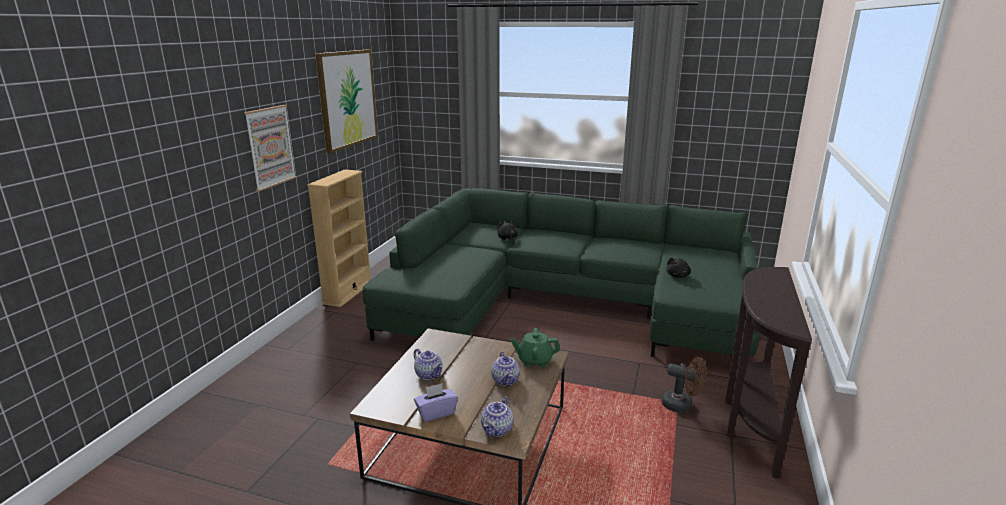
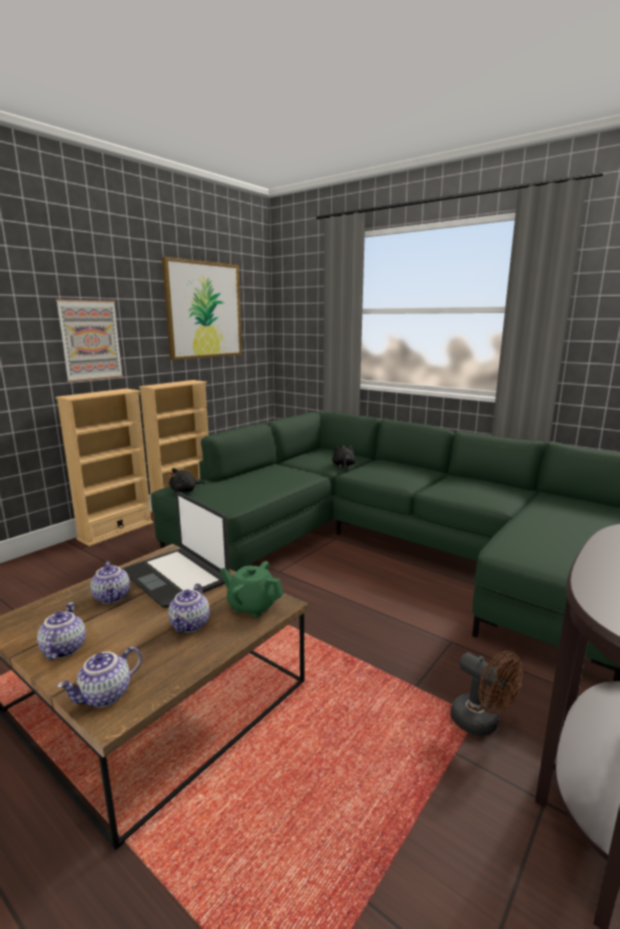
camera: 20 degrees right, 5 degrees down
purple tissue box [414,383,458,422] -> teapot [37,602,86,661]
black plush toy [666,258,691,278] -> black plush toy moved to [169,468,205,492]
none -> beige bookcase [55,388,153,546]
none -> laptop [123,492,230,608]

